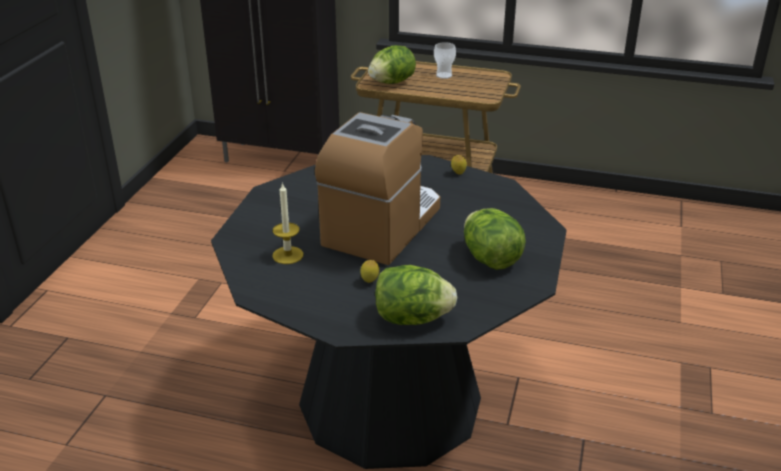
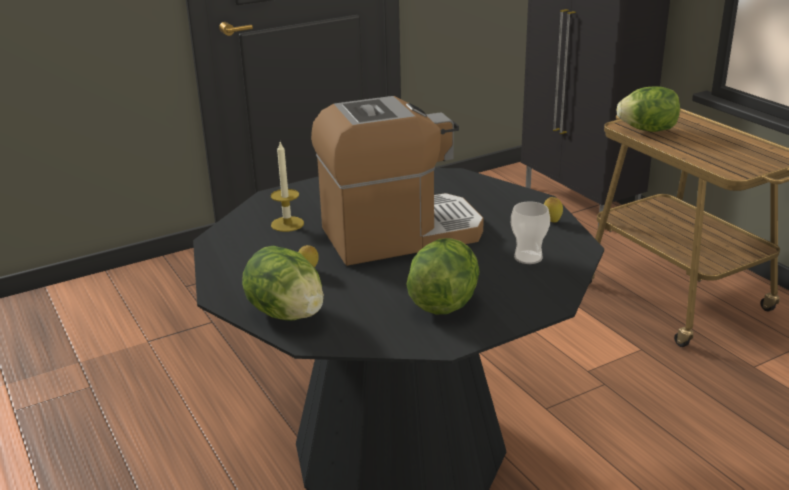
camera: 45 degrees right, 5 degrees down
cup [434,42,456,79] -> cup moved to [511,202,550,264]

